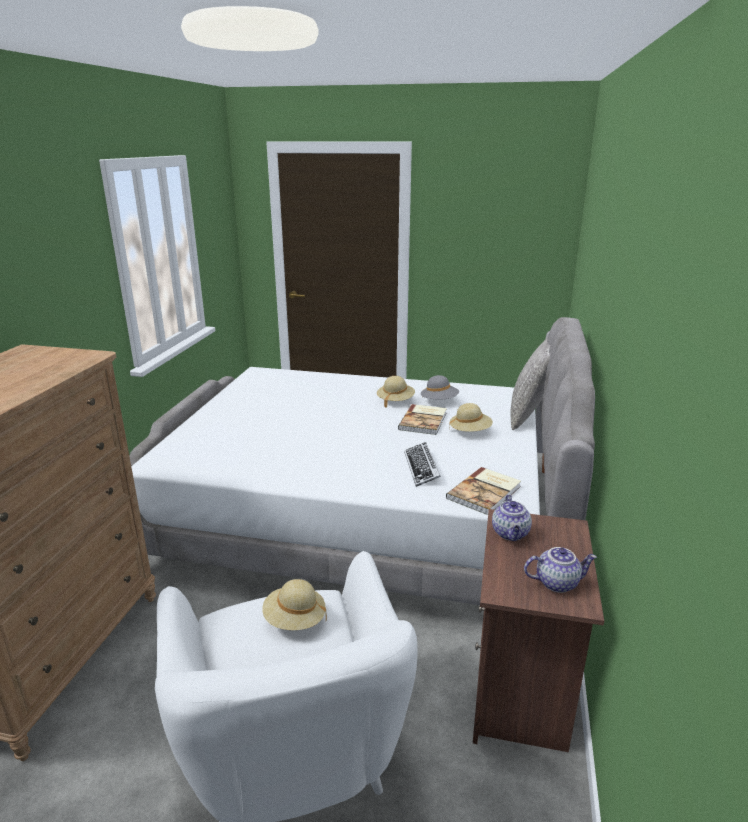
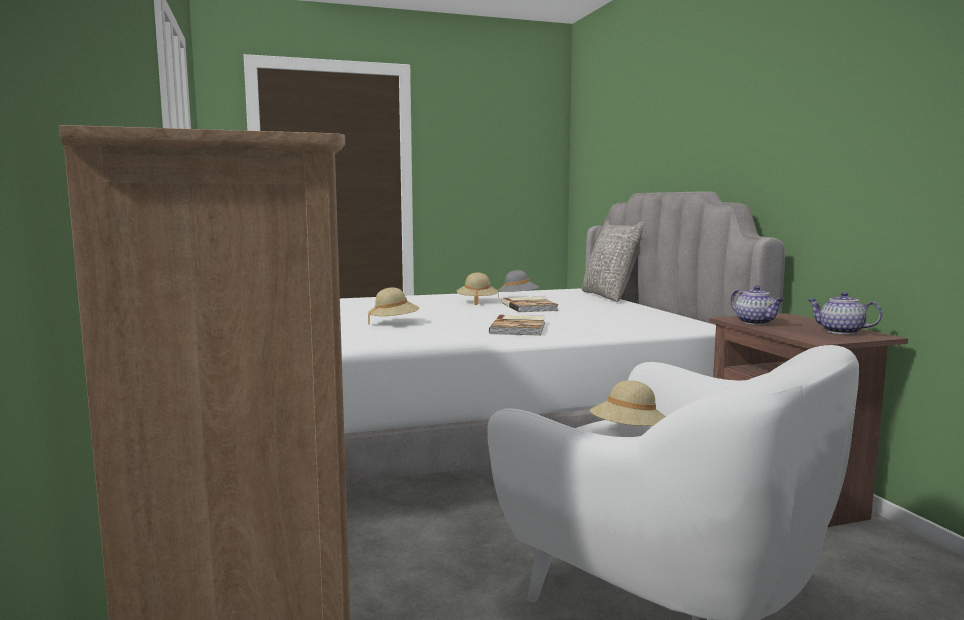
camera: 30 degrees left, 15 degrees down
keyboard [404,442,441,487] -> none
book [446,467,521,515] -> book moved to [489,315,545,336]
beige hat [449,403,493,432] -> beige hat moved to [368,287,420,324]
teapot [524,547,597,593] -> teapot turned 105 degrees counterclockwise [808,292,882,334]

